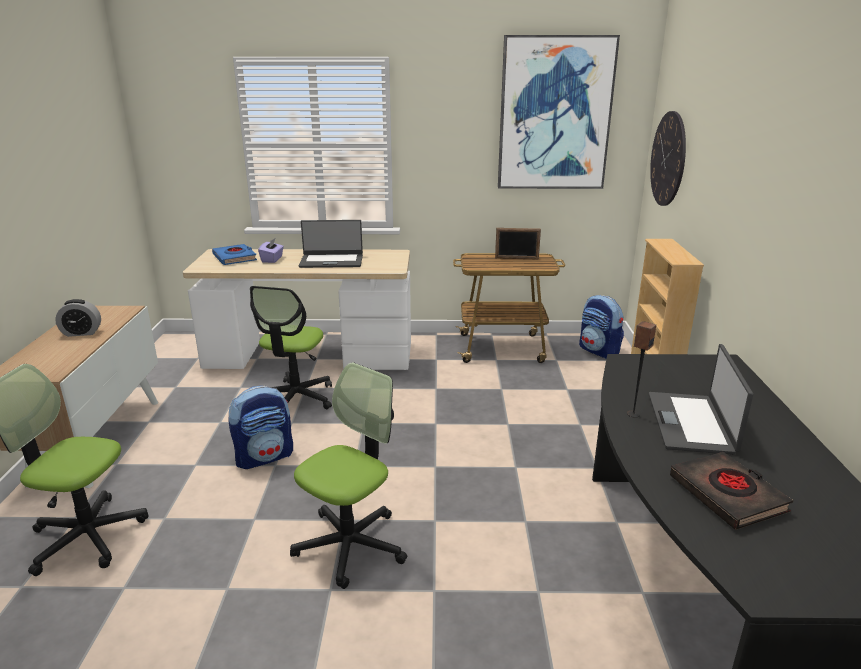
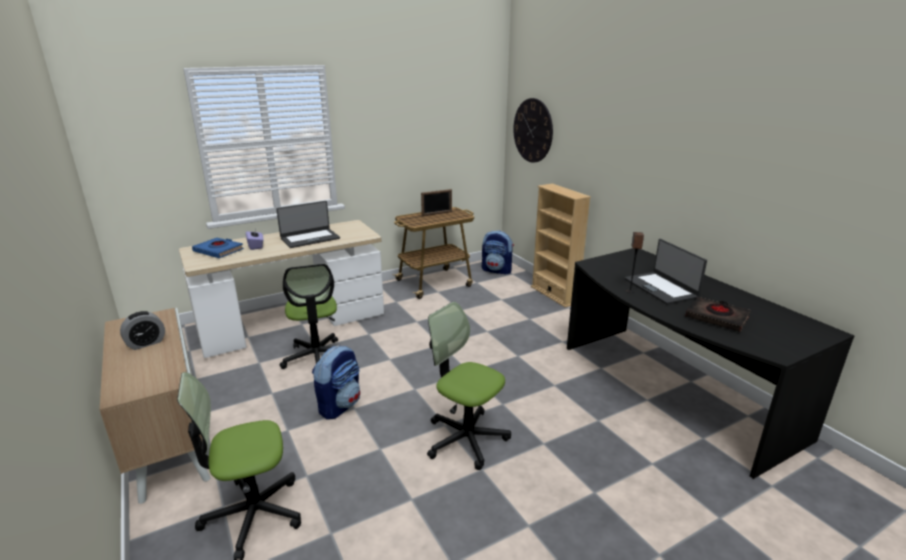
camera: 30 degrees left, 0 degrees up
office chair [290,362,407,589] -> office chair turned 60 degrees counterclockwise [427,302,511,470]
picture [498,35,620,189] -> none

